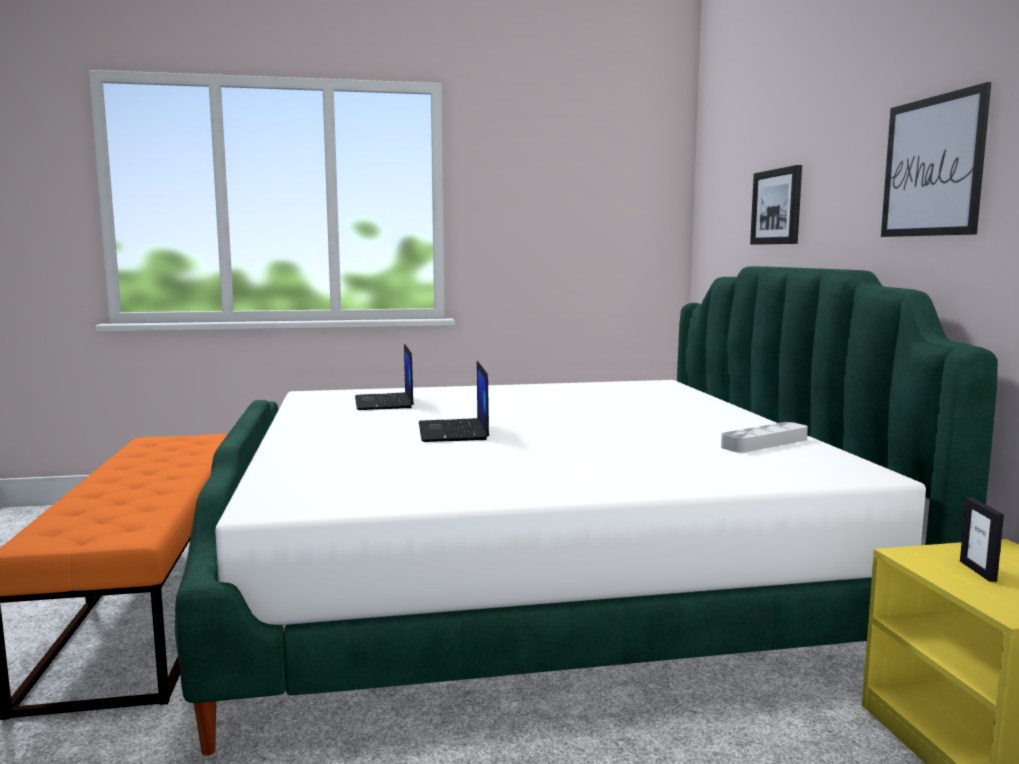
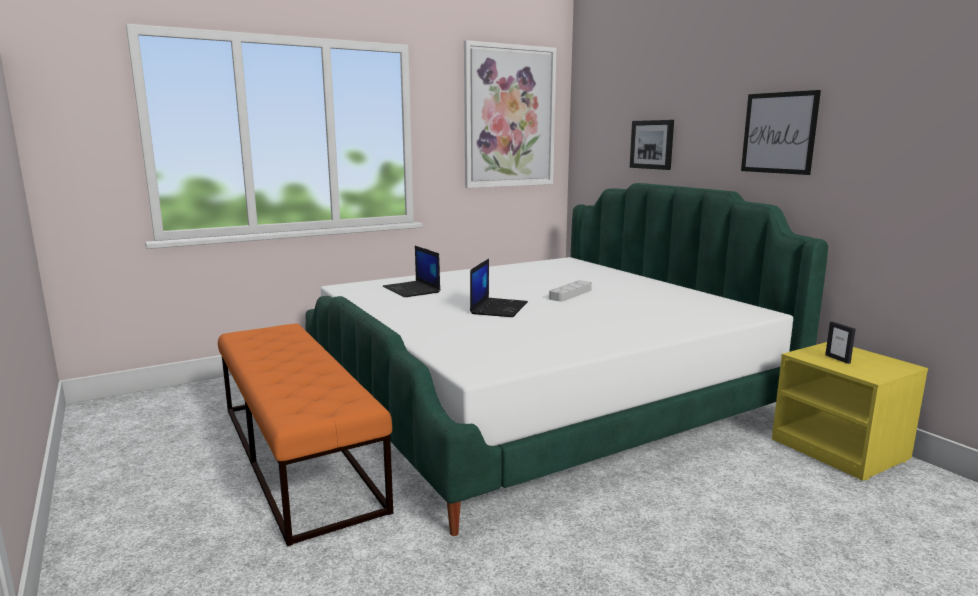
camera: 20 degrees left, 5 degrees up
laptop [419,361,489,442] -> laptop turned 135 degrees counterclockwise [470,259,528,317]
grey tray [721,422,808,453] -> grey tray moved to [549,281,592,301]
none -> picture [464,40,556,188]

